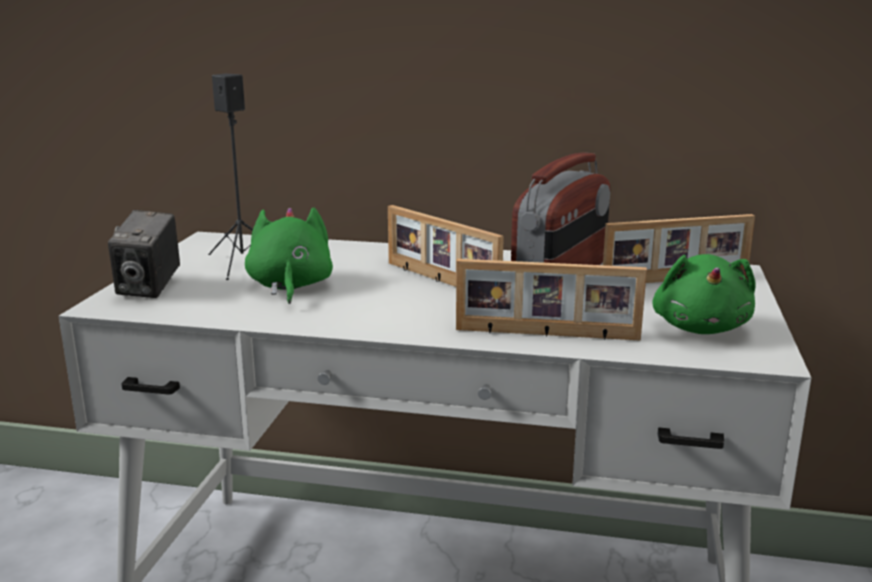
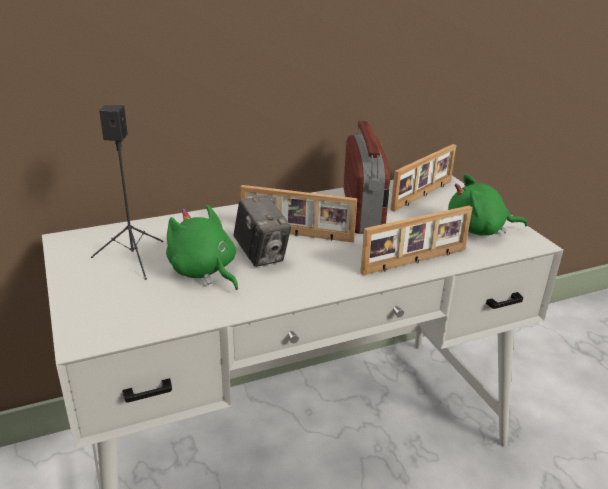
camera: 35 degrees left, 10 degrees up
camera [108,210,180,298] -> camera moved to [233,196,291,267]
green plush toy [652,254,756,334] -> green plush toy turned 120 degrees clockwise [448,174,528,236]

